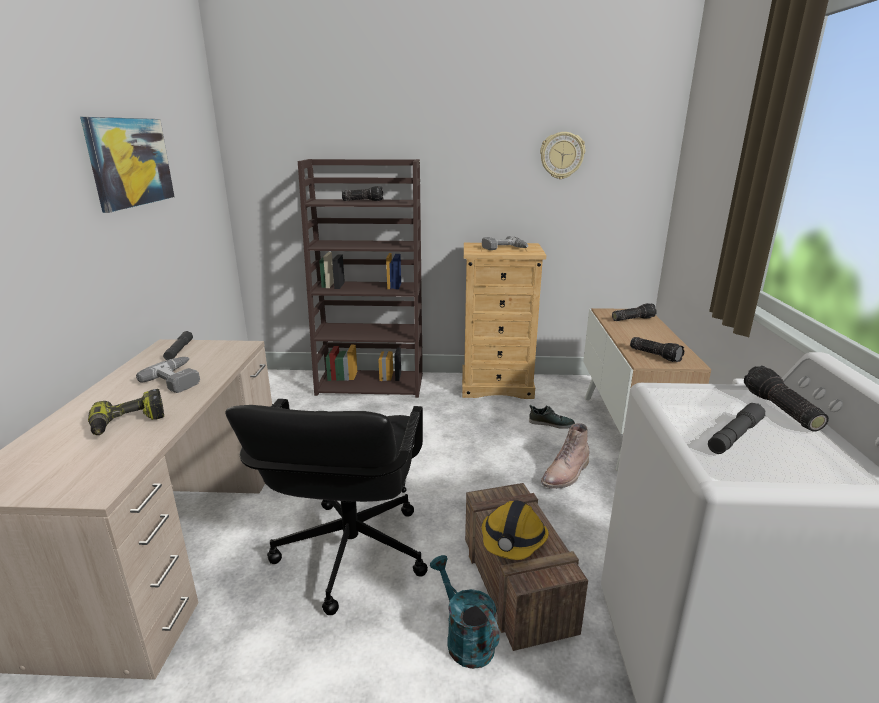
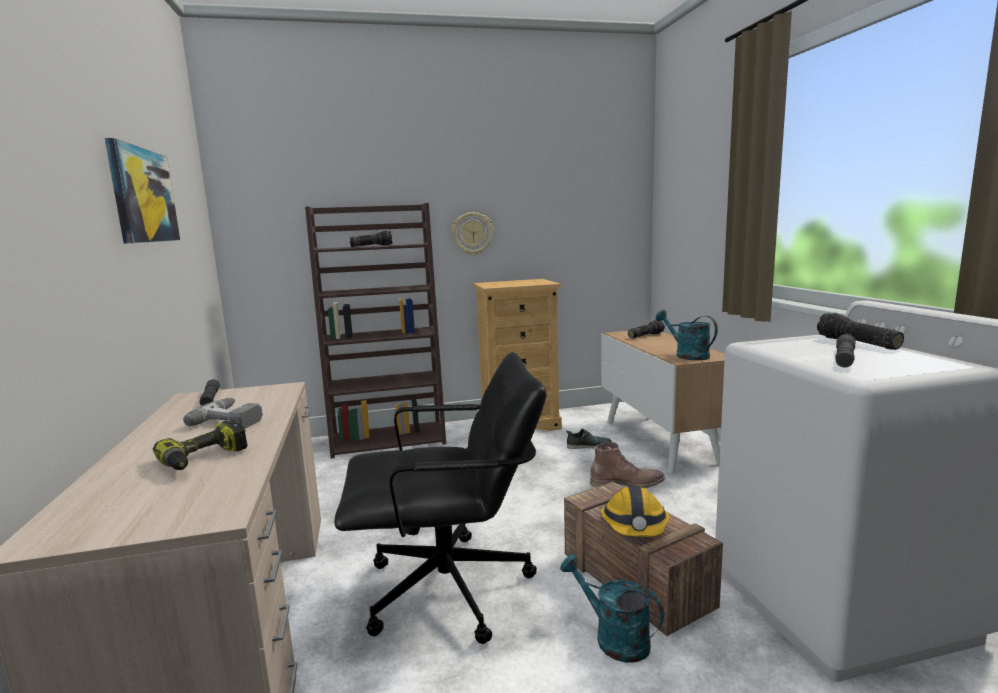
camera: 15 degrees left, 10 degrees down
black office chair [225,399,428,615] -> black office chair turned 90 degrees counterclockwise [334,352,547,644]
power drill [482,236,528,250] -> none
wall clock [540,132,585,179] -> wall clock moved to [452,212,493,255]
brown boot [541,423,589,489] -> brown boot turned 120 degrees counterclockwise [590,442,665,488]
flashlight [630,337,685,362] -> turquoise watering can [656,310,718,360]

